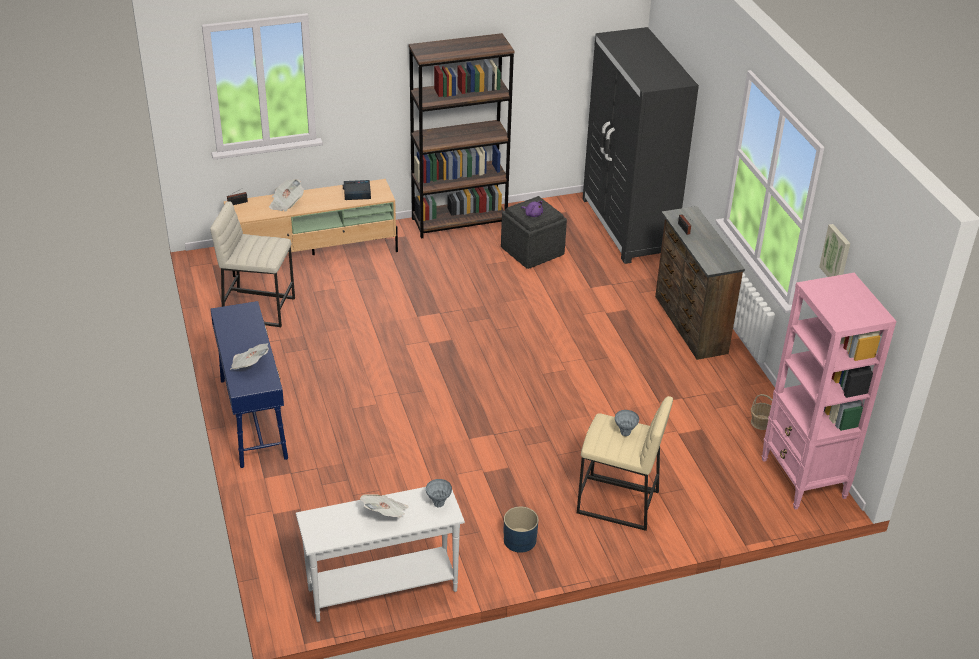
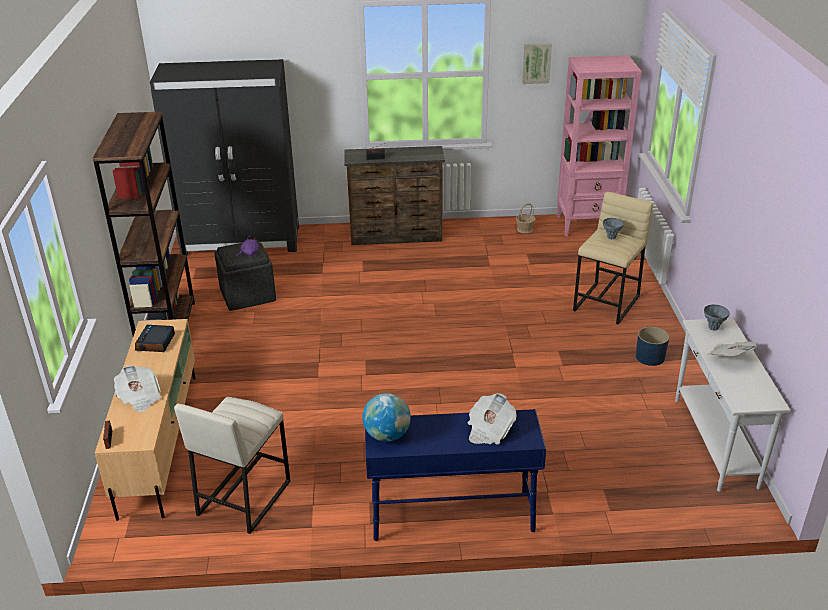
camera: 75 degrees left, 5 degrees down
none -> globe [362,393,411,442]

